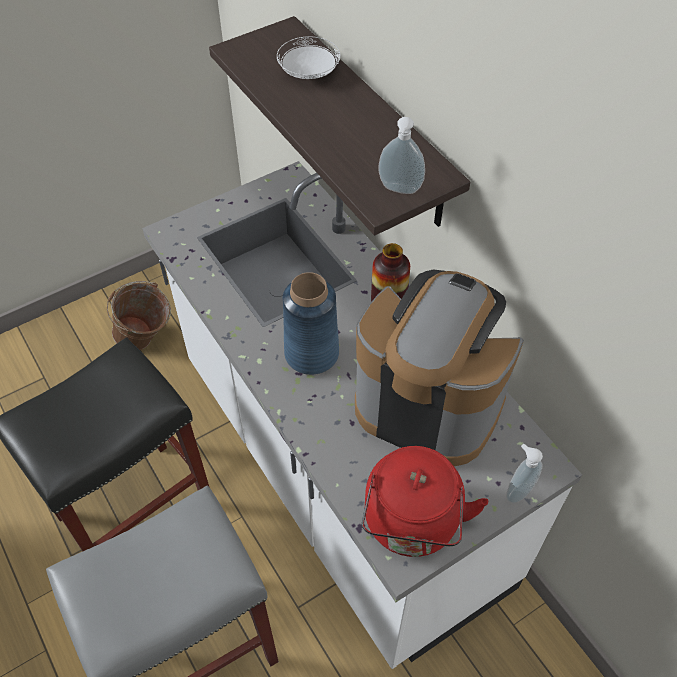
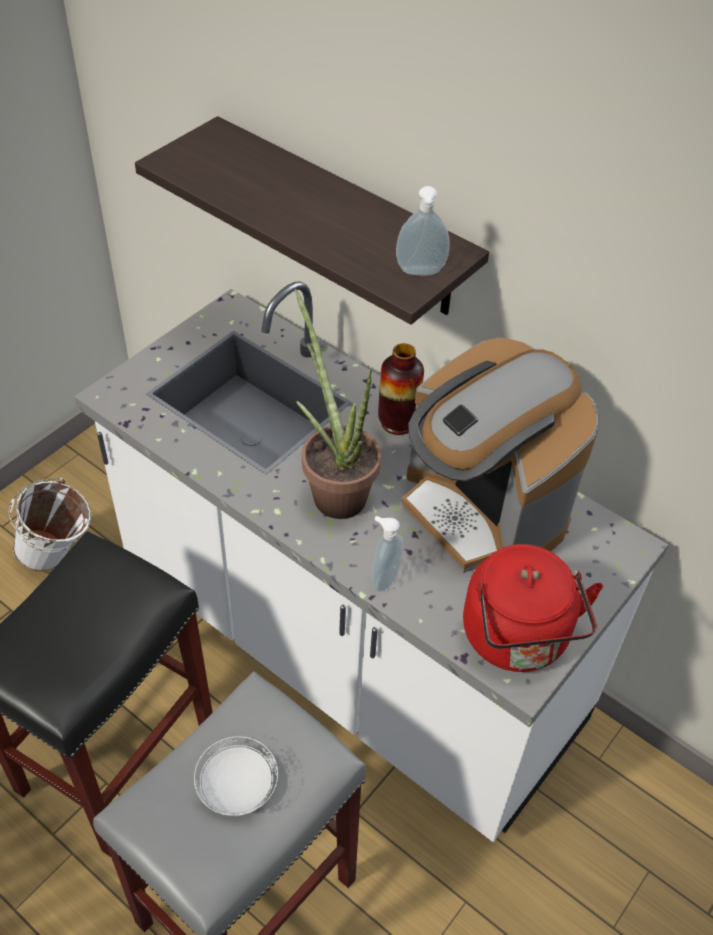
camera: 20 degrees left, 5 degrees down
brown bucket [107,281,171,350] -> white bucket [9,478,91,572]
white plate [277,36,341,79] -> white plate moved to [194,736,278,816]
blue vase [283,272,339,375] -> potted plant [294,289,382,519]
coffee machine [355,269,524,466] -> coffee machine turned 135 degrees counterclockwise [401,338,600,573]
soap dispenser [506,444,543,503] -> soap dispenser moved to [372,516,403,591]

